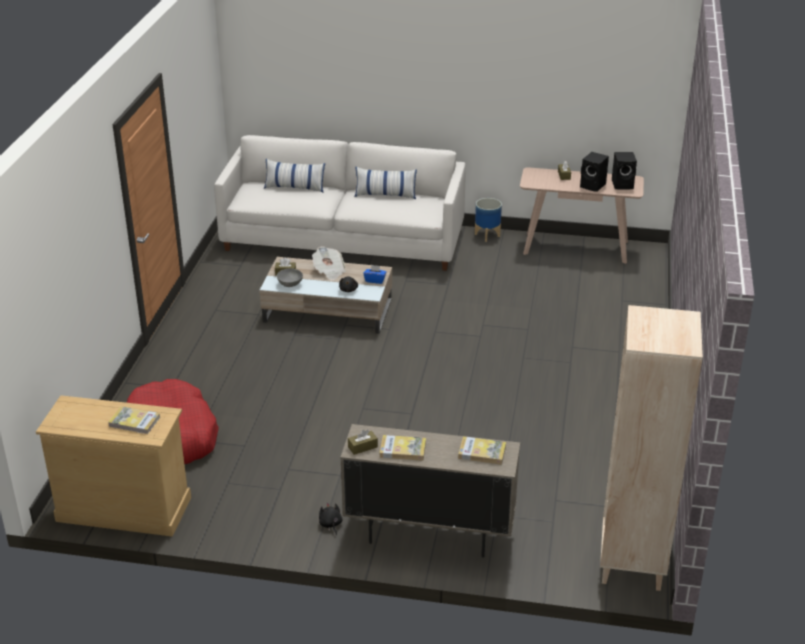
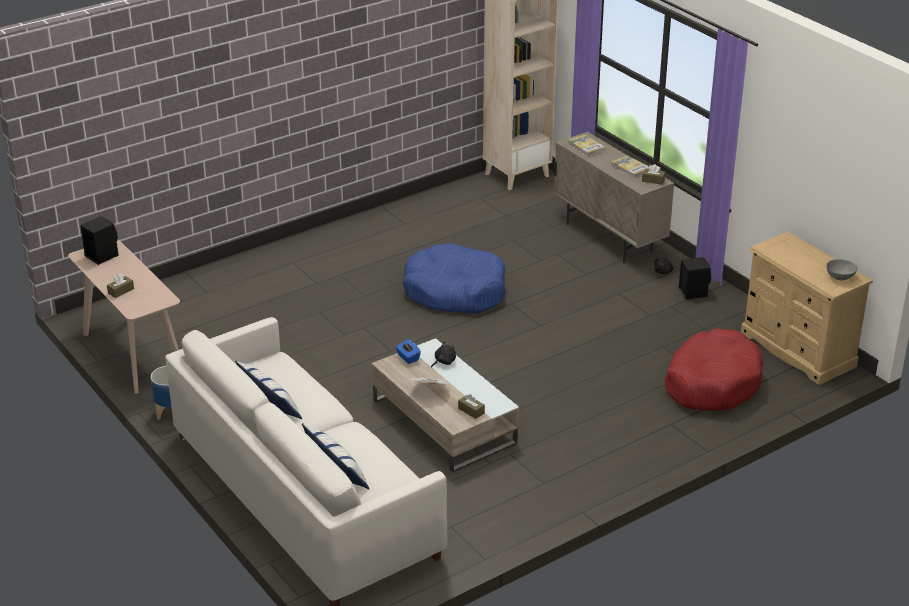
camera: 135 degrees left, 0 degrees up
book [108,406,160,434] -> none
grey bowl [277,268,303,287] -> grey bowl moved to [827,259,858,280]
black speaker [580,152,609,192] -> black speaker moved to [679,257,711,300]
none -> blue dog bed [403,244,505,313]

